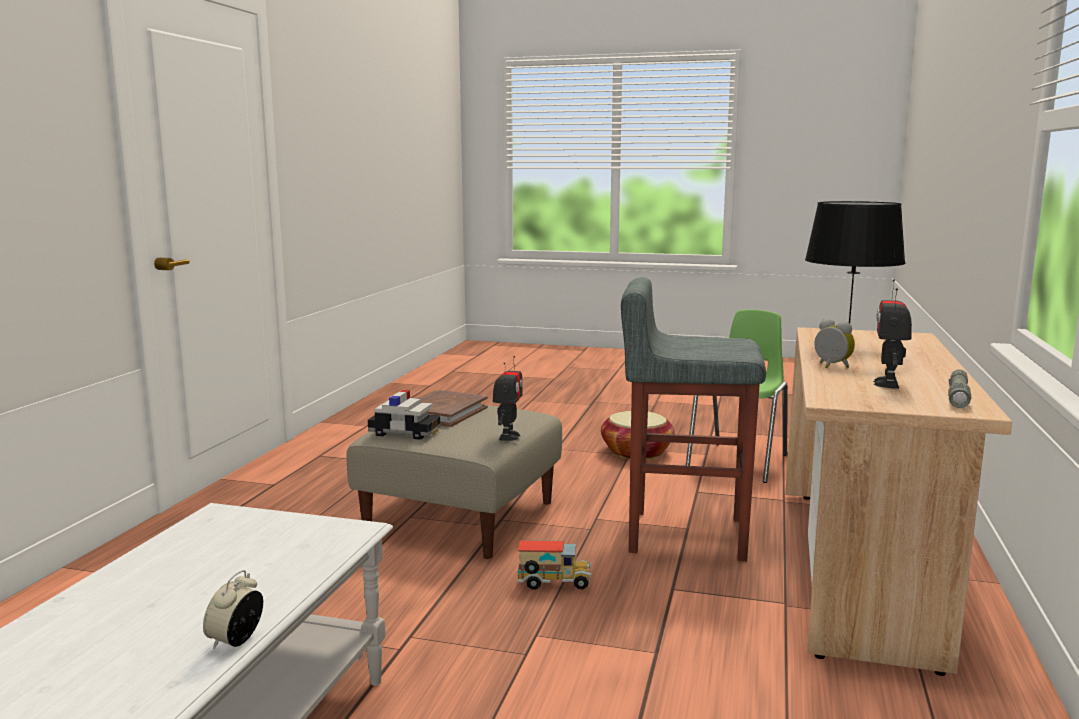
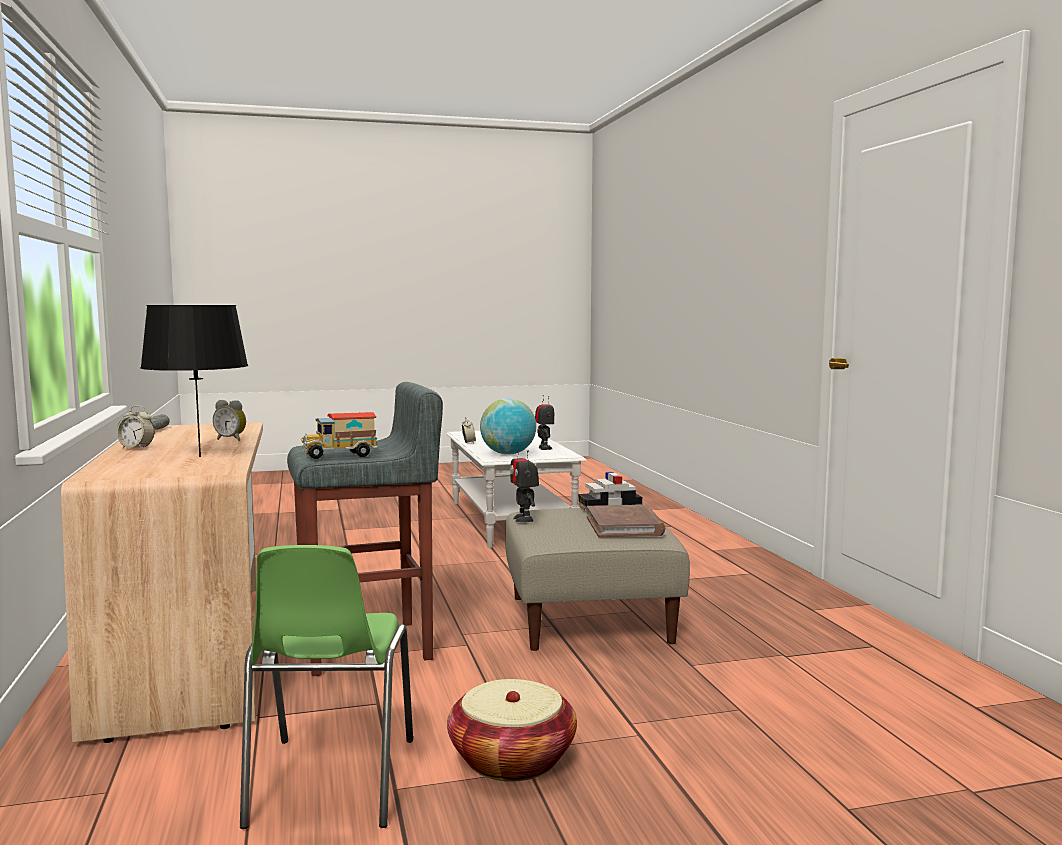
camera: 150 degrees right, 5 degrees down
toy truck [517,540,591,590] -> toy truck moved to [300,412,377,459]
toy robot [873,279,912,389] -> toy robot moved to [535,395,555,450]
none -> alarm clock [117,405,155,449]
none -> globe [480,398,536,455]

